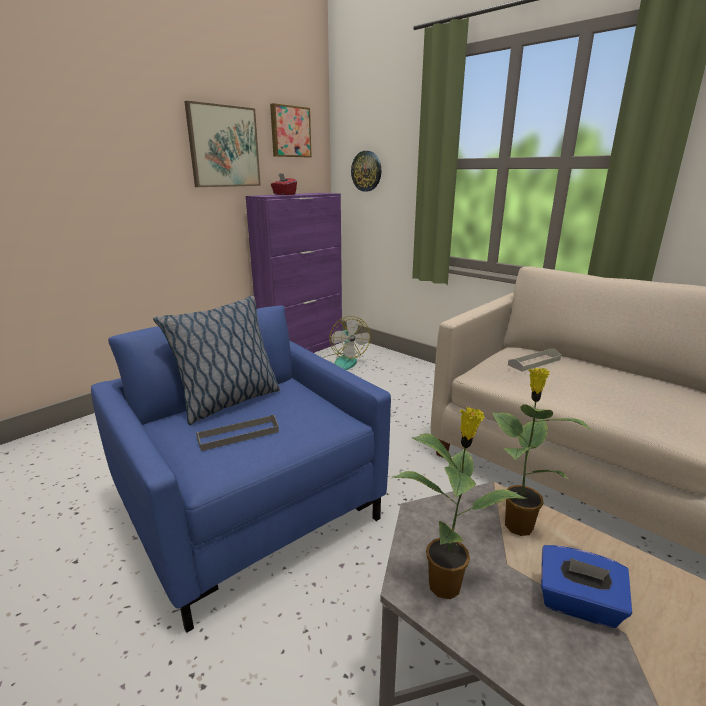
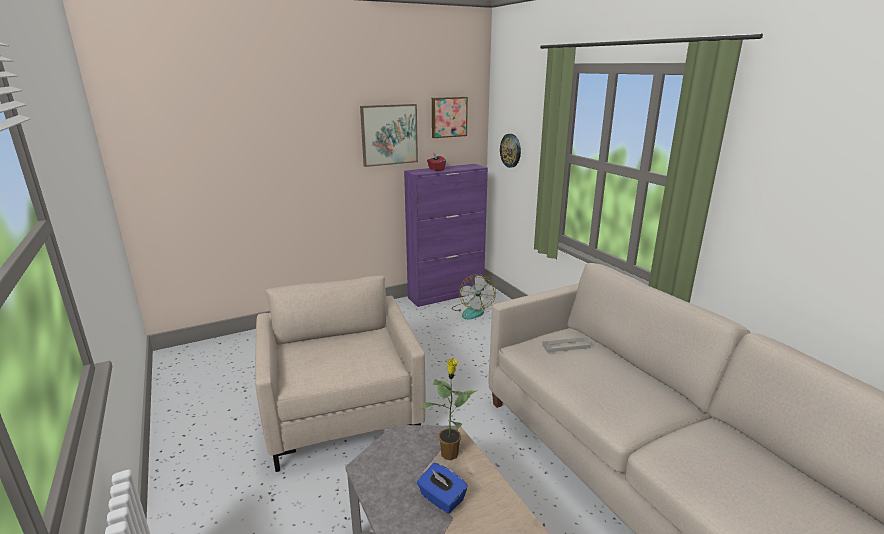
camera: 20 degrees right, 0 degrees up
blue armchair [91,305,391,633] -> beige armchair [255,276,425,472]
pillow [153,295,280,425] -> none
grey tray [196,415,279,451] -> none
potted plant [392,407,529,600] -> none

